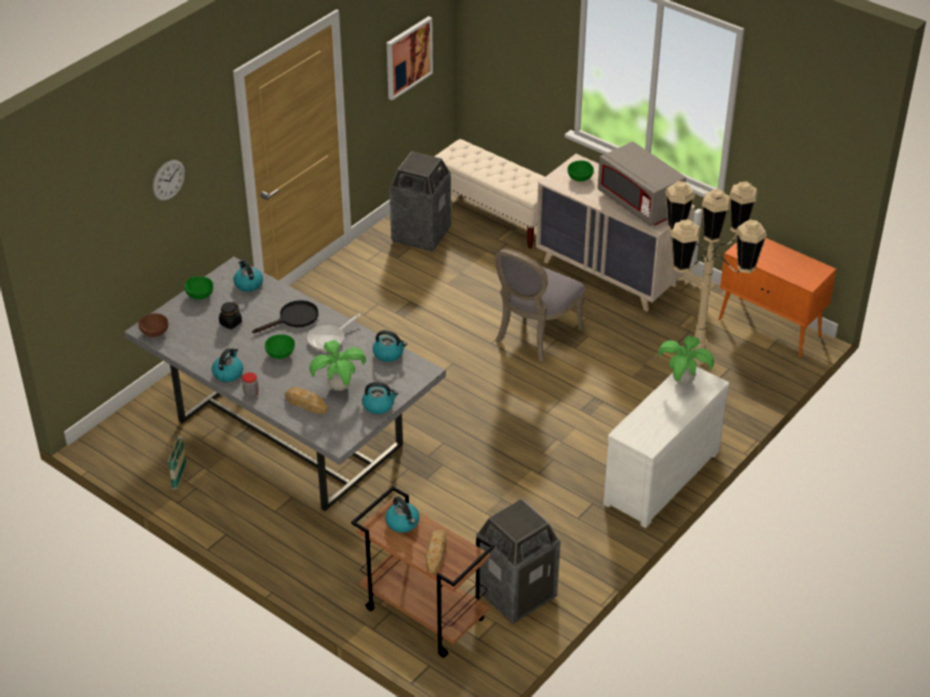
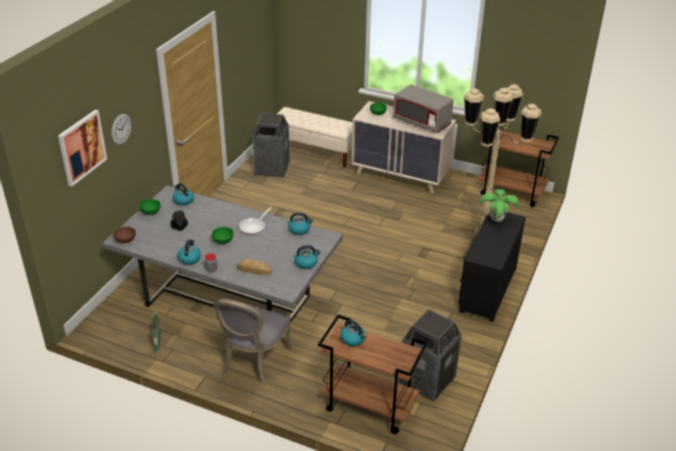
camera: 15 degrees left, 5 degrees down
black frying pan [252,300,318,333] -> none
potted plant [309,340,366,391] -> none
picture [387,16,433,100] -> picture moved to [58,110,107,186]
bread [426,529,446,573] -> none
grey chair [494,248,585,361] -> grey chair moved to [214,299,292,385]
white dresser [603,366,730,528] -> black dresser [458,211,526,322]
orange cabinet [719,238,836,358] -> brown cart [478,126,559,207]

